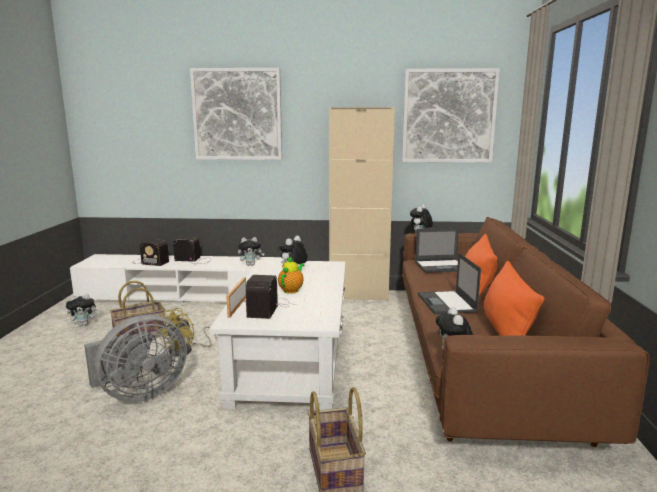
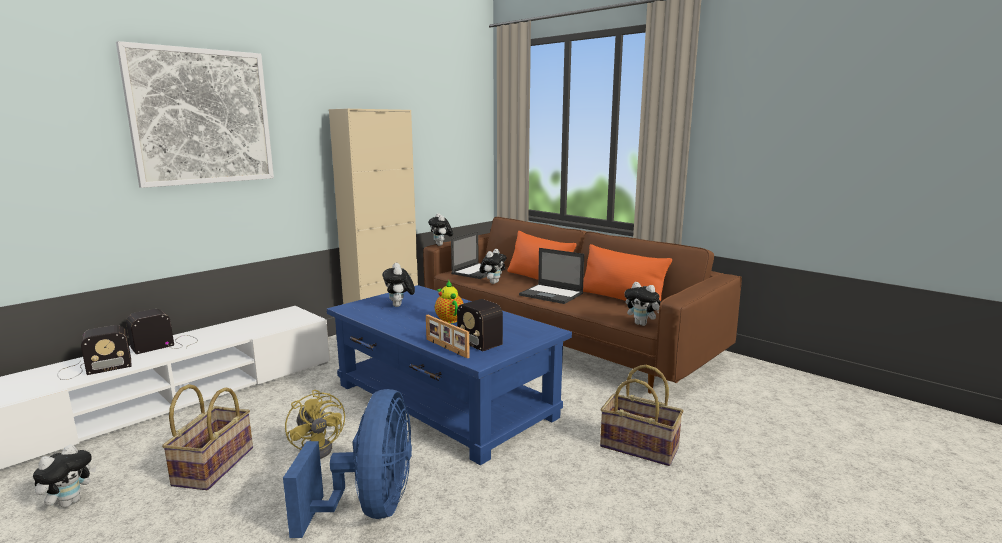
camera: 50 degrees left, 0 degrees up
grey fan [84,315,187,403] -> blue fan [283,389,412,538]
white coffee table [209,260,346,410] -> blue coffee table [327,285,572,465]
plush toy [238,237,265,266] -> plush toy moved to [479,249,507,284]
picture [402,68,500,163] -> none

